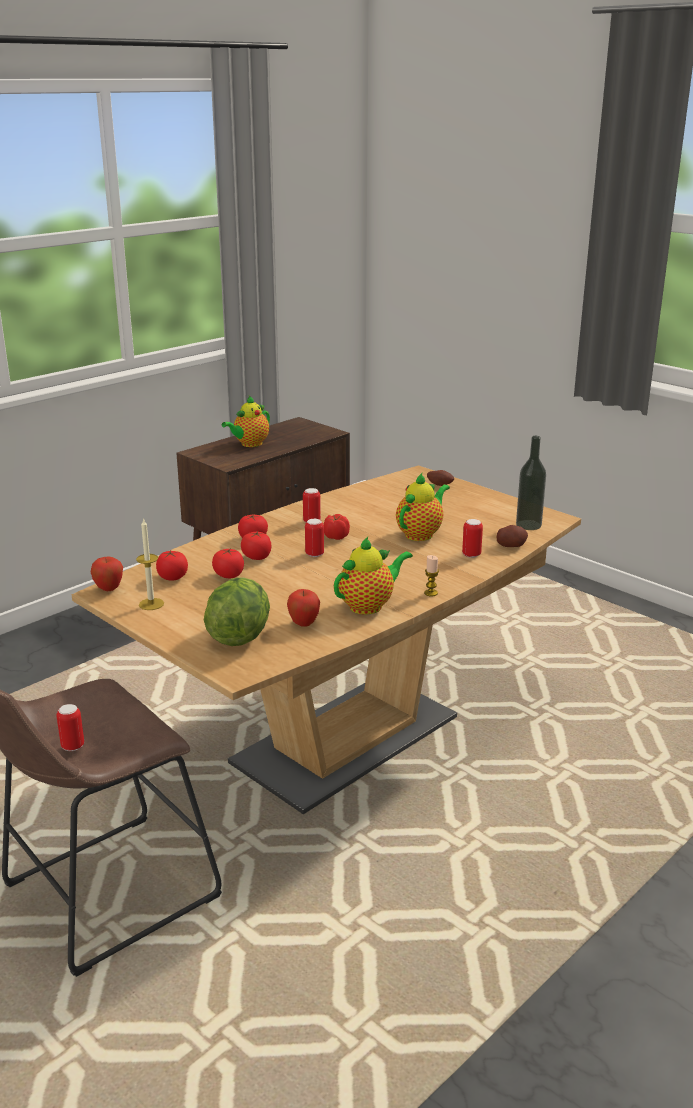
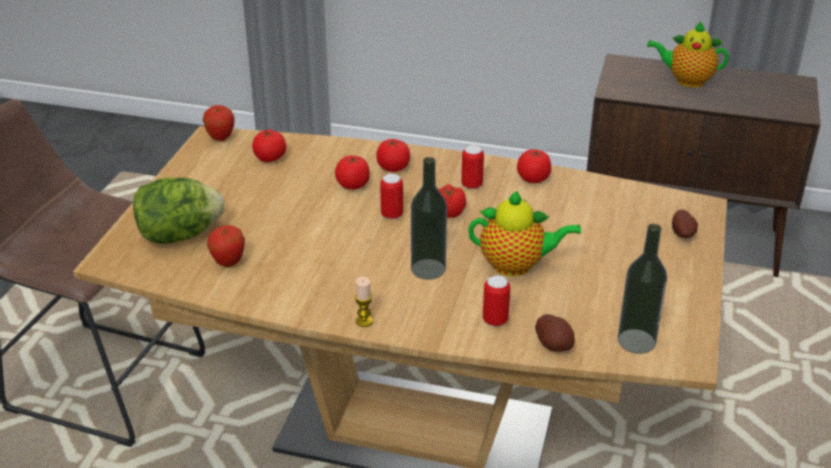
camera: 60 degrees right, 10 degrees up
can [57,704,84,751] -> none
candle [136,518,164,610] -> none
tomato [212,548,244,578] -> tomato moved to [517,149,551,183]
teapot [334,537,413,615] -> none
none -> bottle [411,157,447,280]

